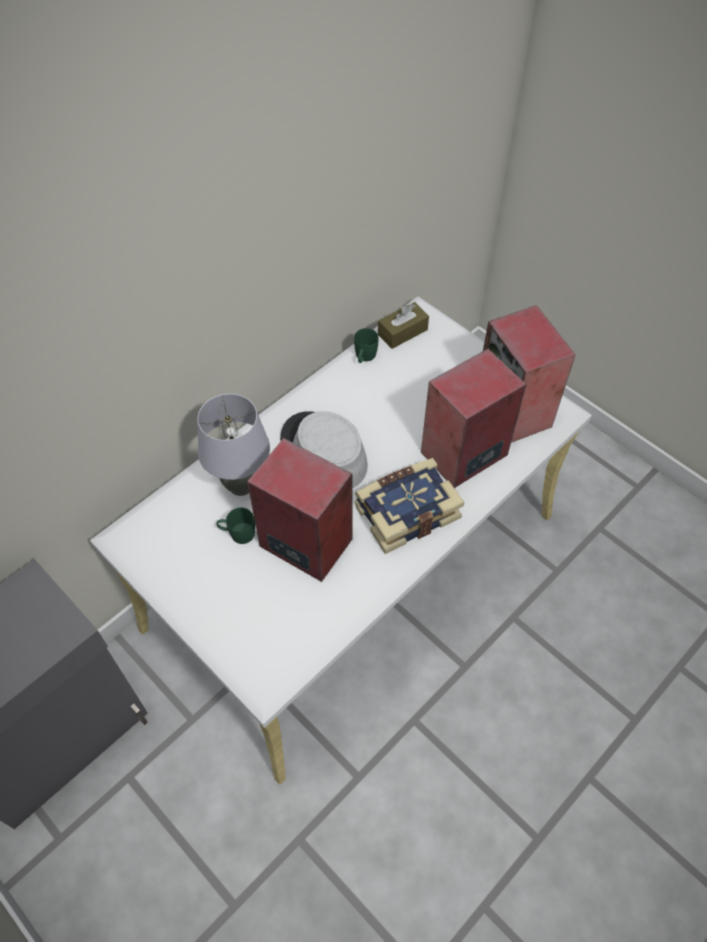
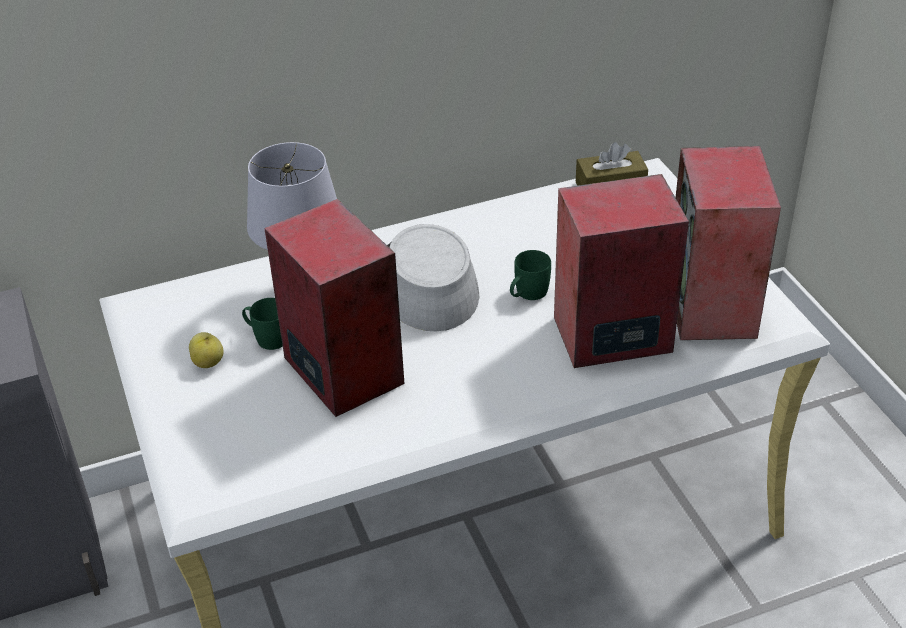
camera: 25 degrees right, 15 degrees down
green mug [354,328,378,363] -> green mug moved to [510,250,551,300]
book [355,458,464,554] -> none
none -> apple [189,332,224,368]

